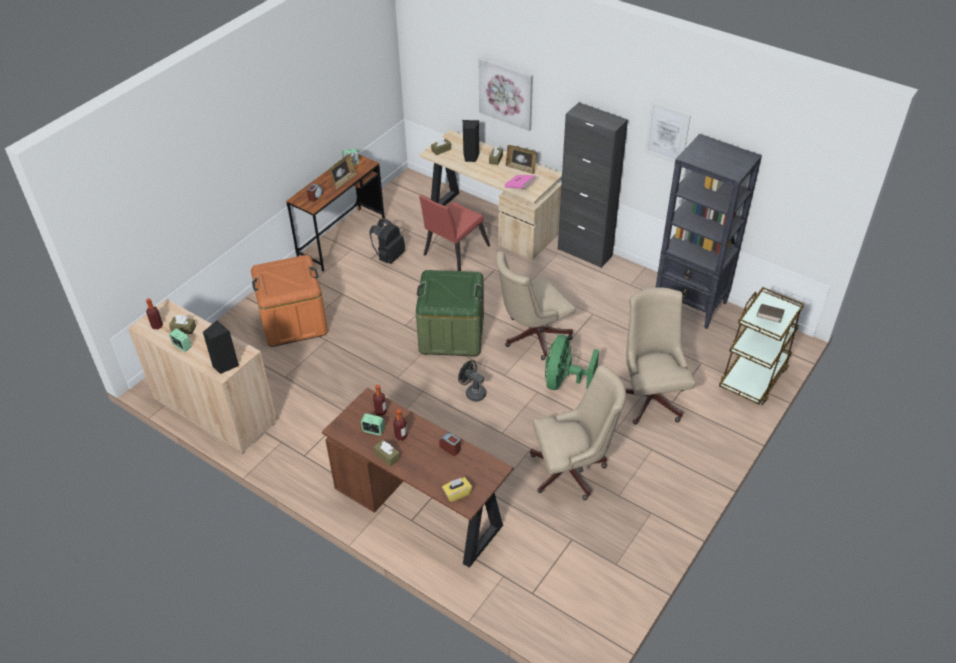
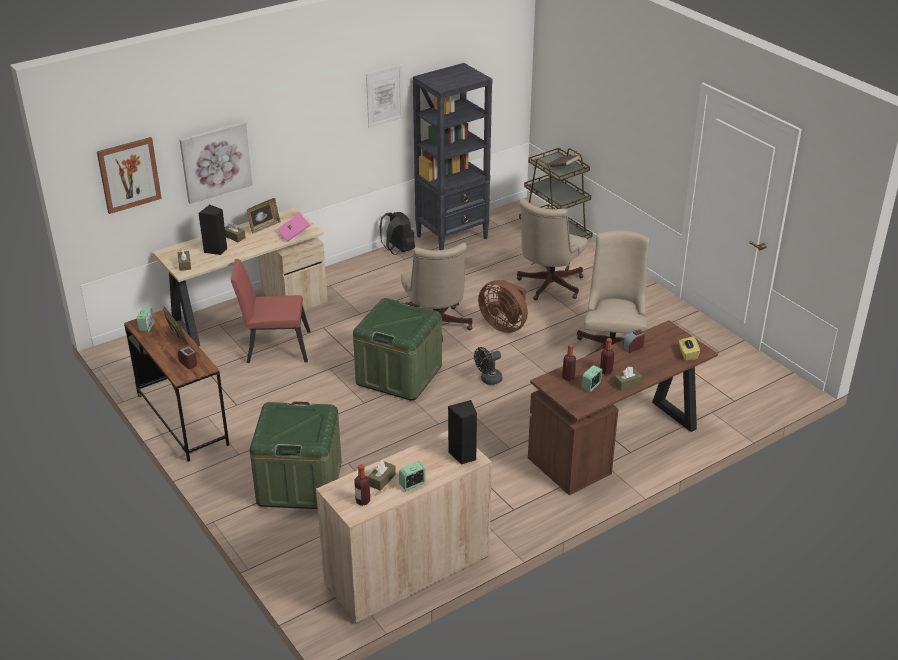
camera: 70 degrees left, 10 degrees down
orange storage box [251,255,328,347] -> green storage box [250,402,342,509]
black backpack [369,218,405,264] -> black backpack moved to [379,212,415,255]
red chair [419,195,490,271] -> red chair turned 120 degrees clockwise [231,259,311,363]
green fan [545,335,599,390] -> brown fan [478,280,528,333]
black cabinet [558,102,628,268] -> none
beige office chair [625,287,696,424] -> beige office chair turned 75 degrees counterclockwise [517,199,588,300]
none -> picture [97,137,162,214]

